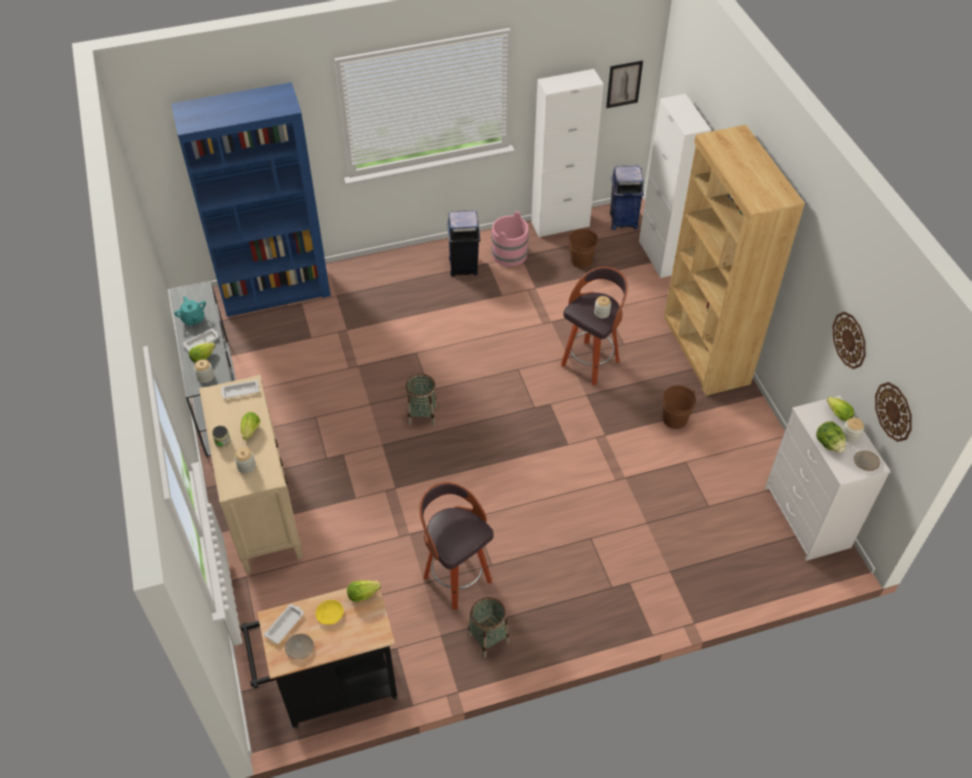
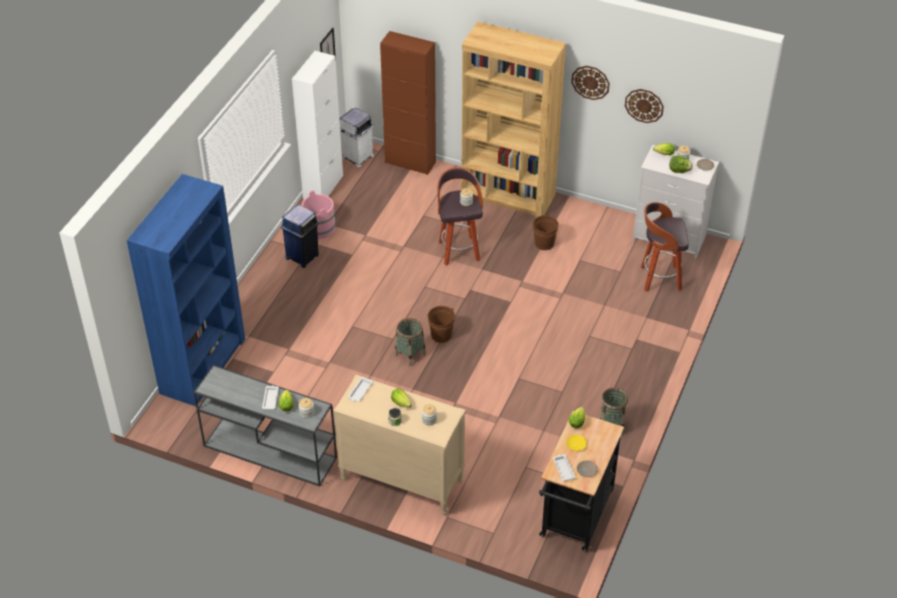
camera: 50 degrees left, 5 degrees down
turquoise teapot [174,296,206,326] -> none
stool [420,482,493,610] -> stool moved to [641,202,689,292]
brown bucket [568,229,600,268] -> brown bucket moved to [428,306,455,343]
blue trash can [610,166,644,230] -> white trash can [340,108,374,168]
white cabinet [639,94,711,278] -> brown cabinet [380,31,436,175]
wall clock [875,382,912,442] -> wall clock moved to [571,66,610,100]

